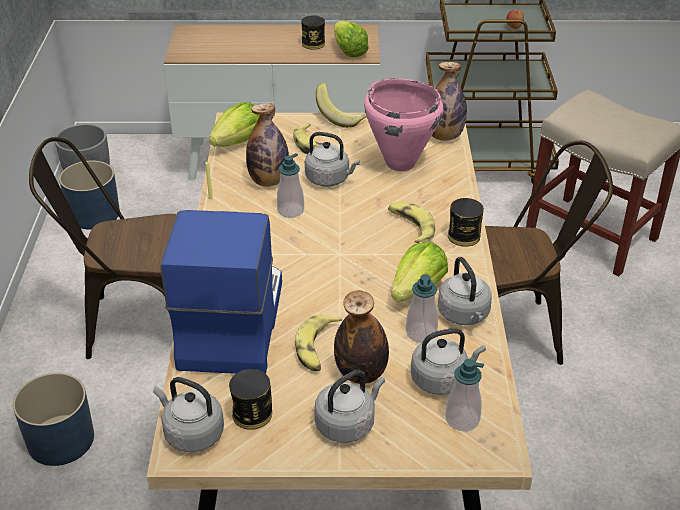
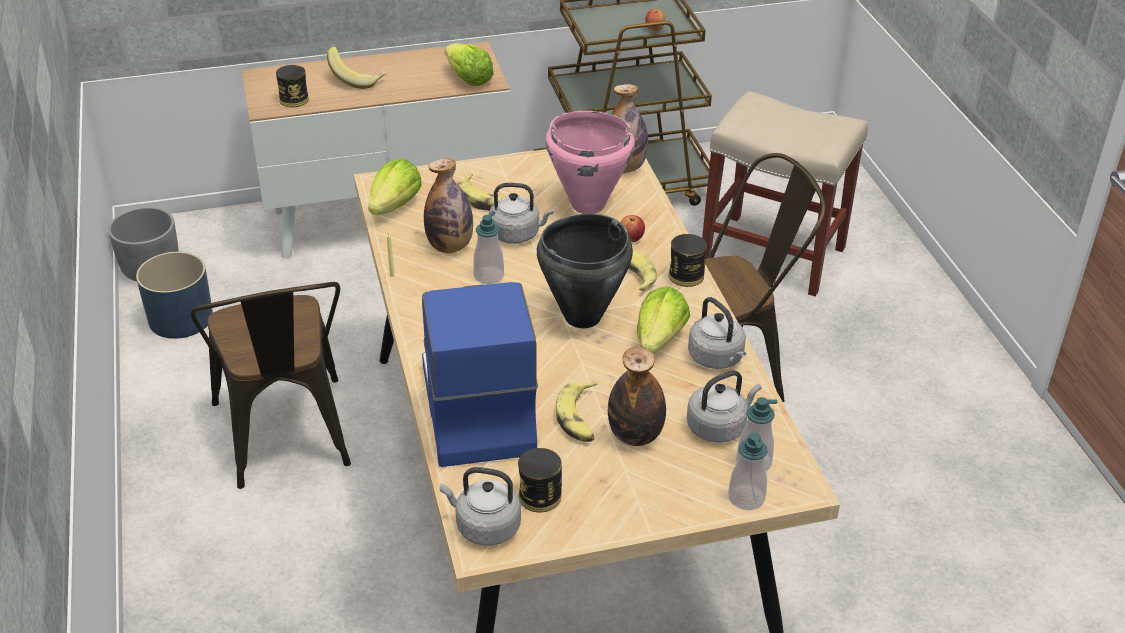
camera: 15 degrees left, 0 degrees up
blue planter [13,373,94,466] -> none
brown chair [29,137,177,359] -> brown chair turned 90 degrees counterclockwise [190,282,351,489]
can [301,15,325,50] -> can moved to [276,65,309,107]
grey kettle [314,370,385,443] -> none
banana [316,83,367,128] -> banana moved to [327,47,387,89]
soap dispenser [406,274,438,343] -> soap dispenser moved to [728,432,768,510]
none -> black cooking pot [537,214,633,328]
none -> apple [621,215,645,242]

